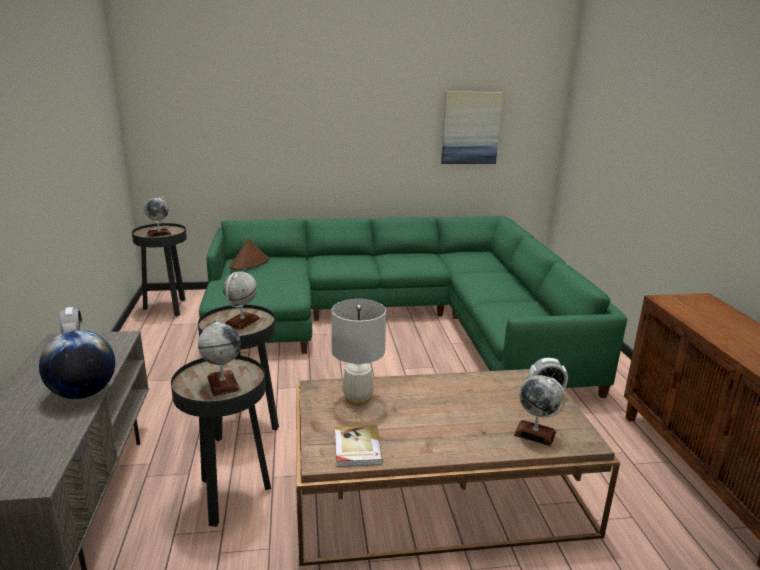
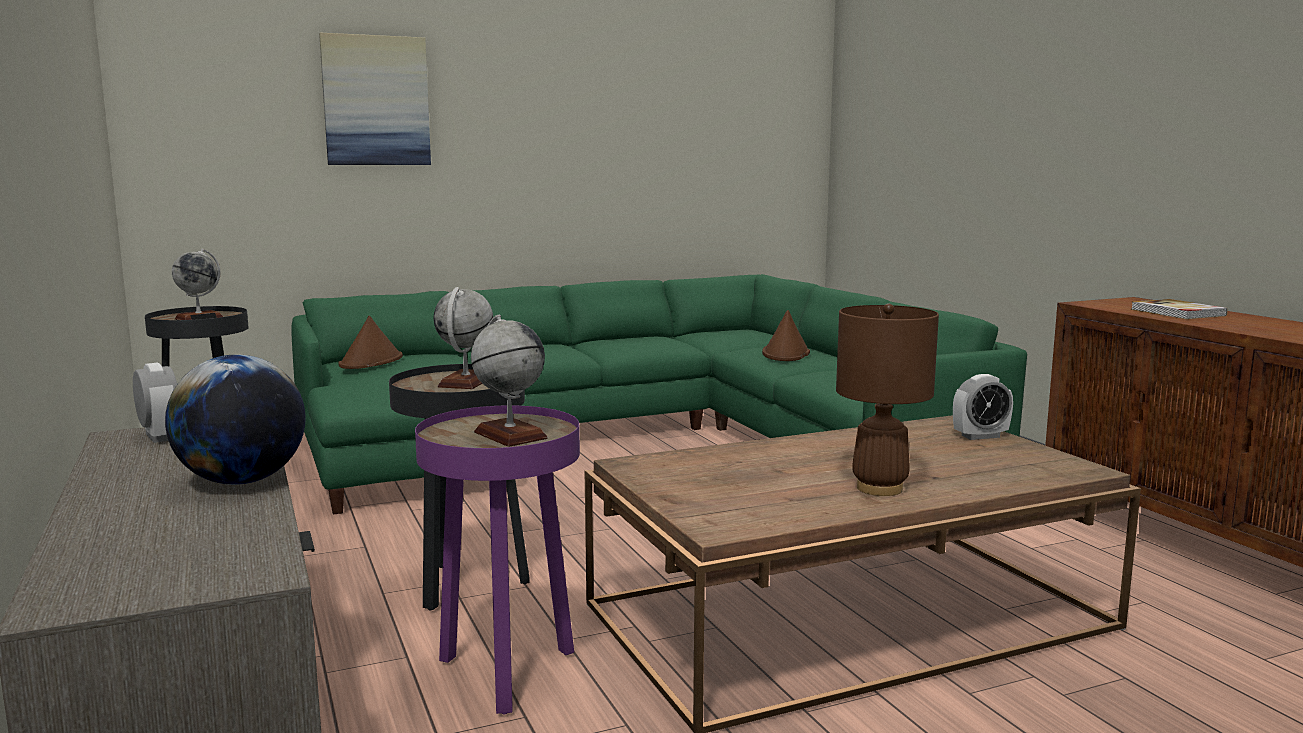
camera: 15 degrees left, 10 degrees down
black side table [171,355,271,527] -> purple side table [415,405,580,715]
white table lamp [331,299,386,406] -> none
book [335,425,383,467] -> book moved to [1131,299,1228,319]
picture [441,91,503,164] -> picture moved to [319,33,431,165]
globe [514,375,566,446] -> none
none -> brown hat [762,310,810,361]
none -> brown table lamp [836,304,939,496]

